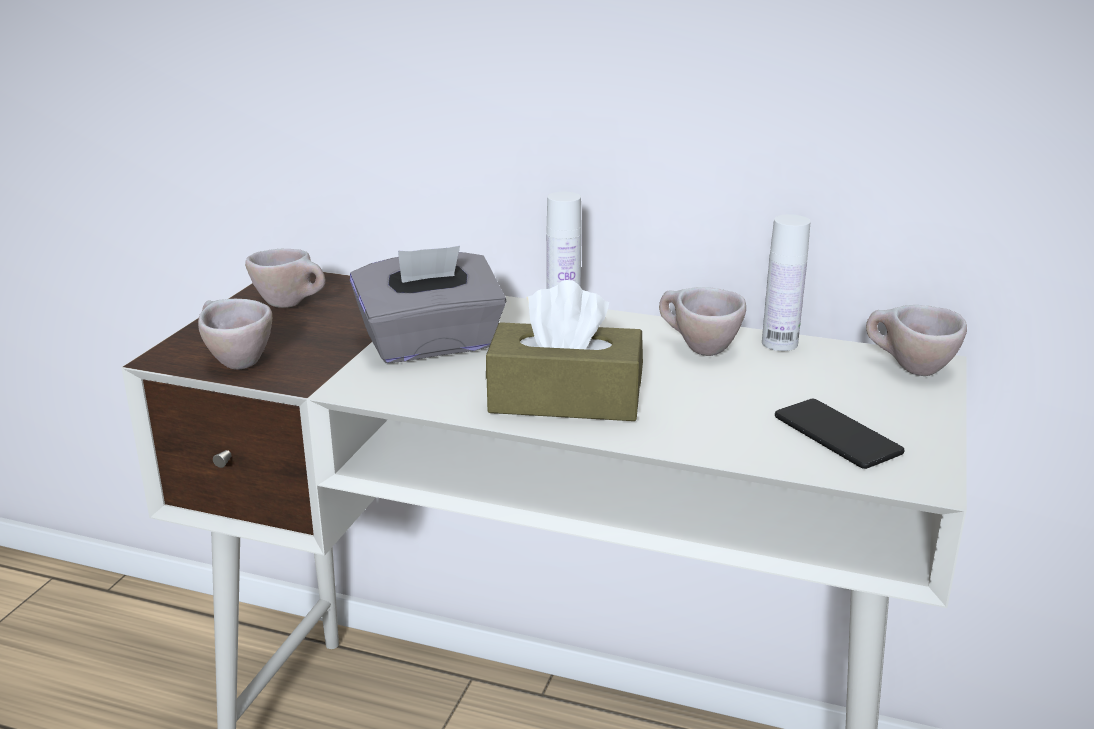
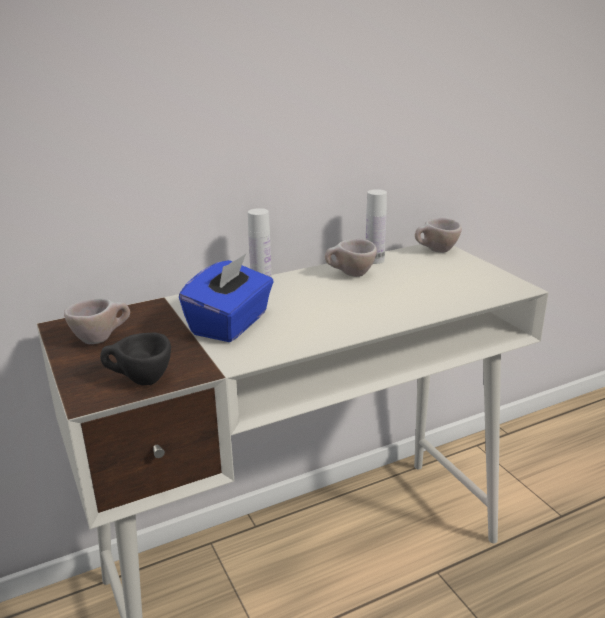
camera: 45 degrees left, 0 degrees up
beige cup [198,299,272,370] -> black cup [100,332,171,386]
grey tissue box [350,246,506,363] -> blue tissue box [179,254,274,342]
brown tissue box [486,280,643,421] -> none
phone [775,399,905,469] -> none

